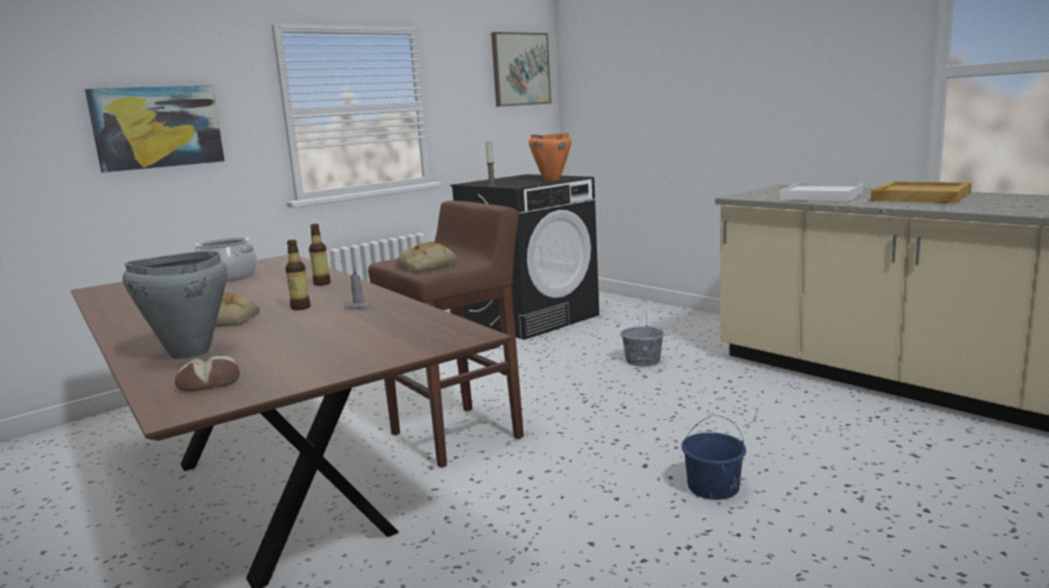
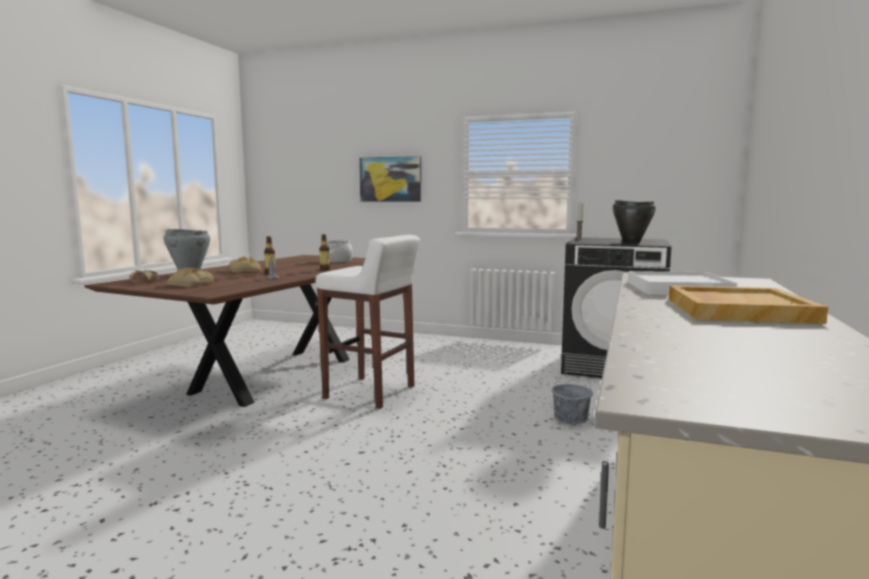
camera: 60 degrees right, 5 degrees down
brown stool [368,201,524,468] -> white stool [316,235,420,409]
bread [397,241,456,271] -> bread moved to [166,268,214,287]
picture [491,32,551,107] -> none
orange cooking pot [529,133,571,181] -> black cooking pot [613,200,656,244]
blue bucket [682,415,746,500] -> none

